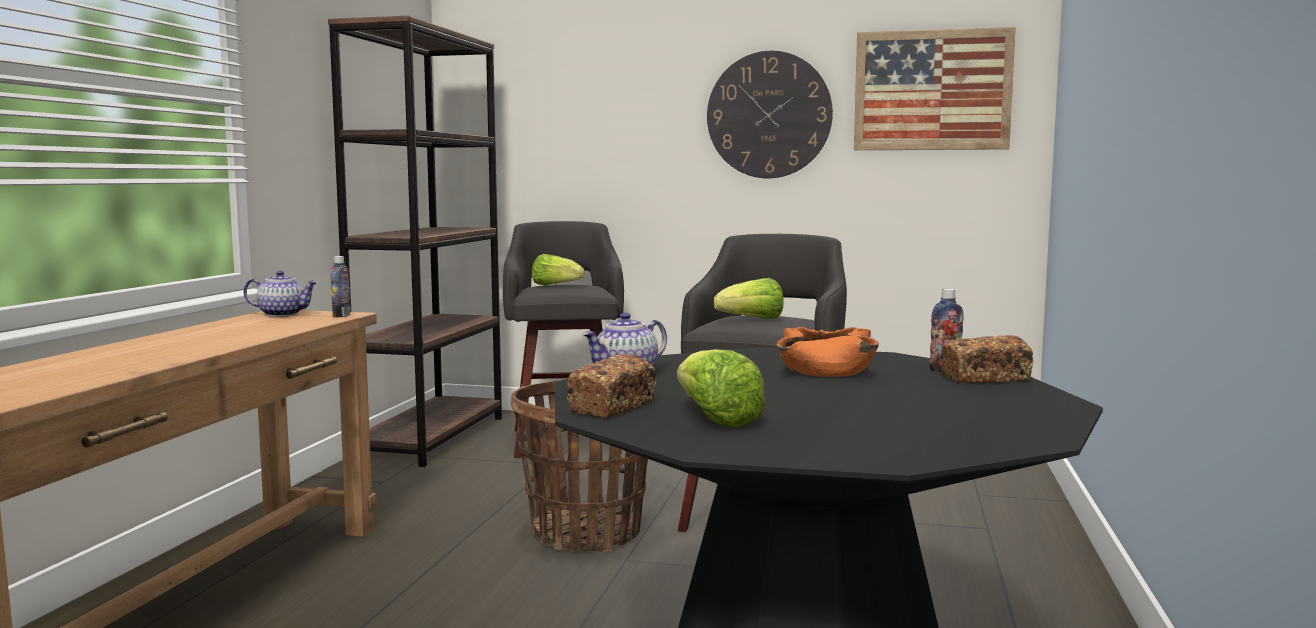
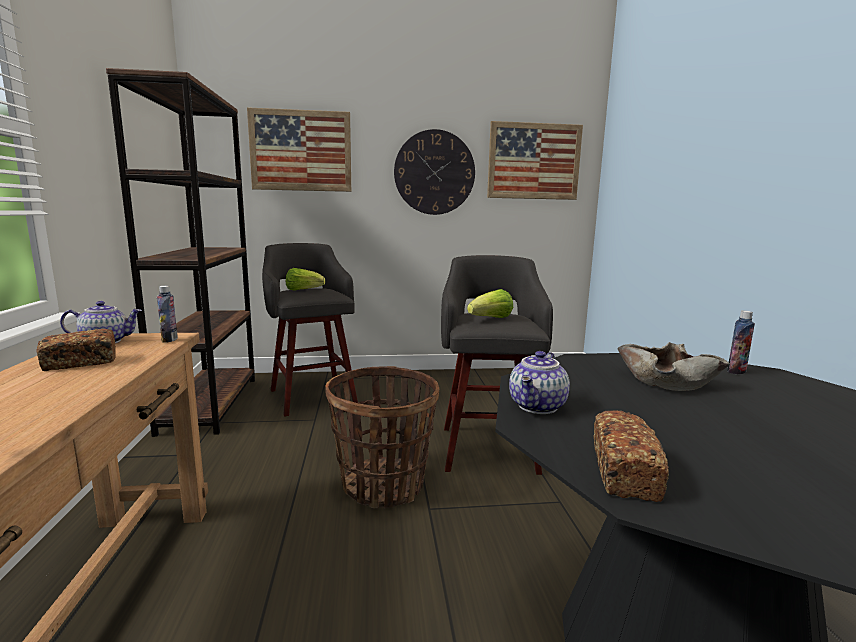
camera: 20 degrees left, 5 degrees up
lettuce [677,349,765,427] -> none
orange bowl [777,327,879,377] -> beige bowl [618,342,730,391]
bread [941,335,1034,384] -> bread moved to [36,329,116,371]
none -> picture [247,107,351,192]

